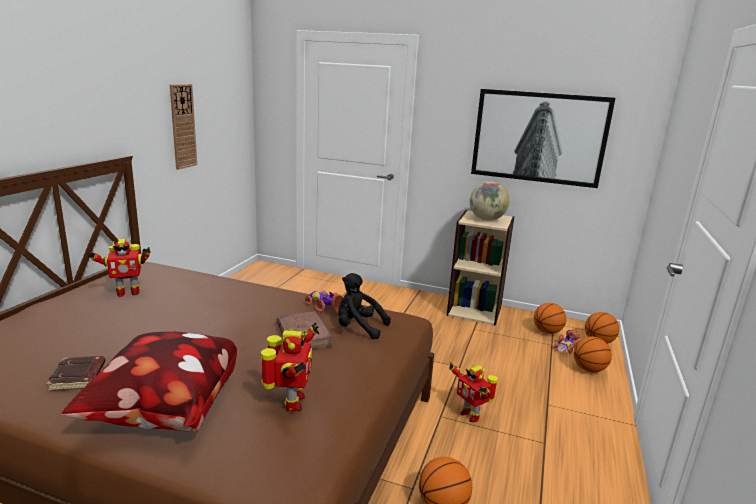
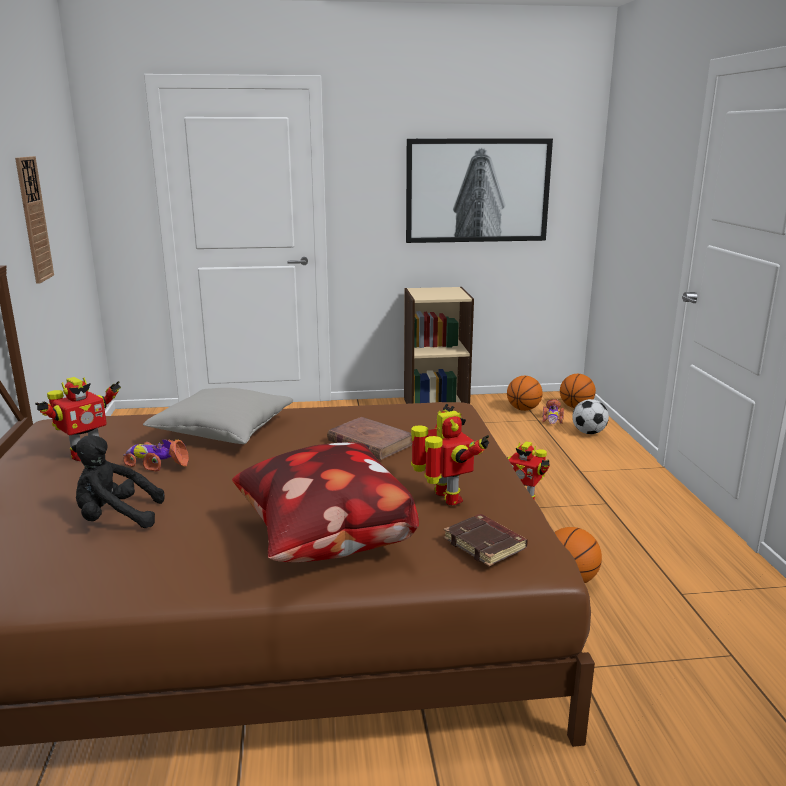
camera: 25 degrees left, 0 degrees up
brown book [46,356,105,391] -> brown book moved to [443,514,528,566]
toy car [305,290,343,314] -> toy car moved to [123,439,189,471]
black plush toy [338,273,391,339] -> black plush toy moved to [72,435,165,528]
globe [470,181,509,221] -> none
basketball [574,336,612,372] -> football [572,399,609,434]
none -> grey pillow [143,388,293,444]

